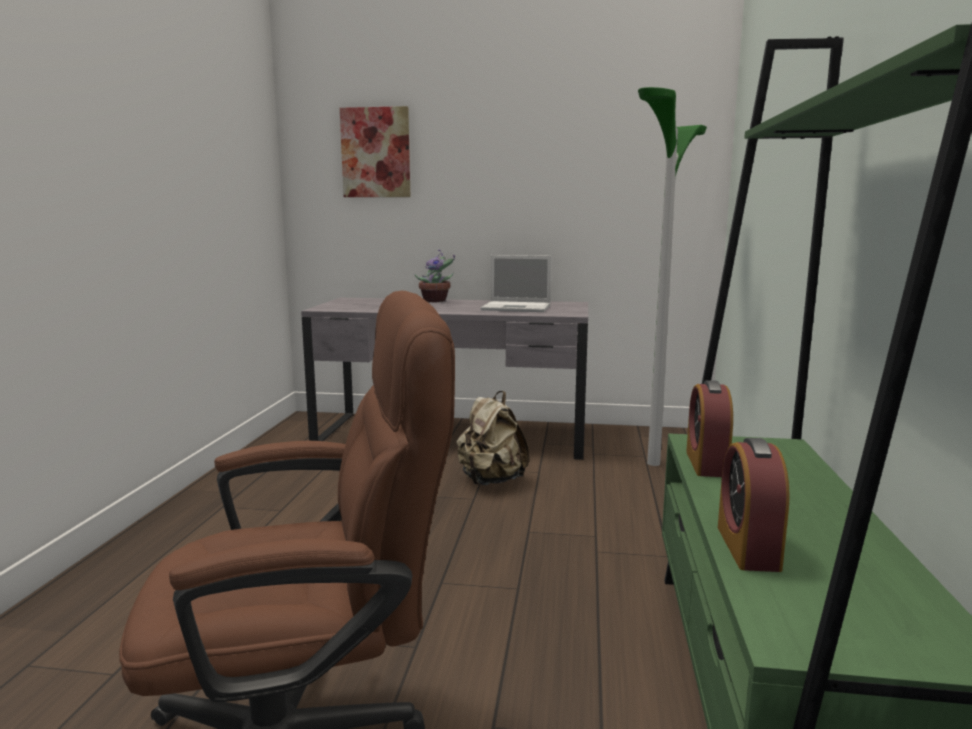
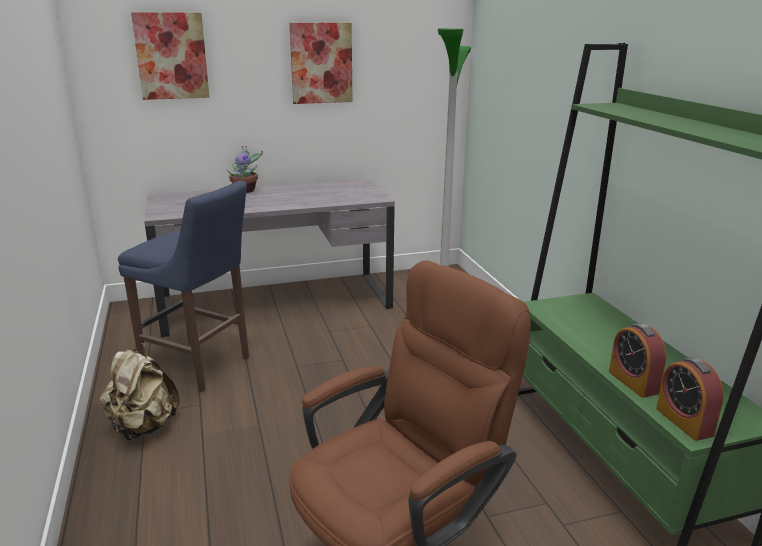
camera: 25 degrees left, 10 degrees up
beige backpack [456,391,529,485] -> beige backpack moved to [100,343,180,440]
laptop [481,255,552,312] -> none
alarm clock [686,380,733,477] -> alarm clock moved to [656,357,724,441]
none -> blue stool [118,181,249,392]
none -> picture [289,23,353,104]

